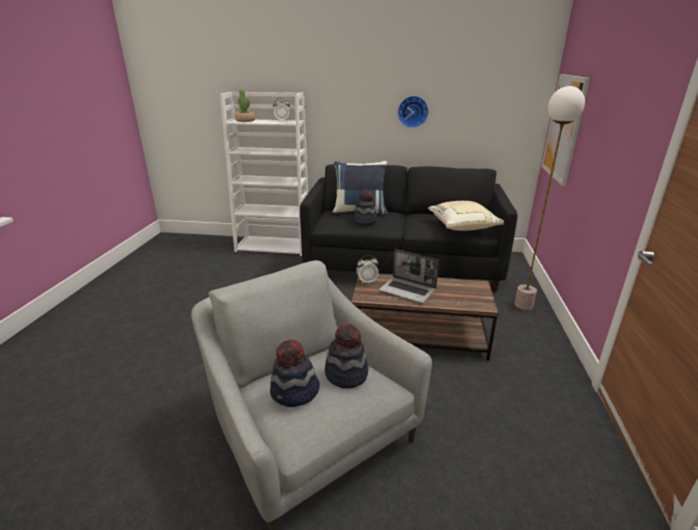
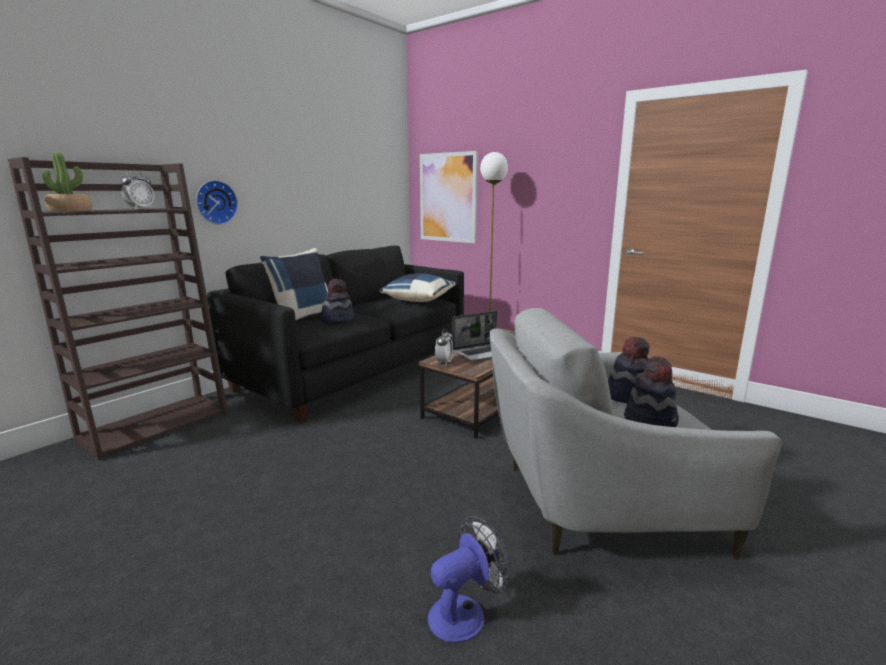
camera: 60 degrees left, 10 degrees down
white bookcase [220,92,308,256] -> brown bookcase [8,157,228,460]
wall clock [398,96,429,128] -> wall clock moved to [196,180,238,225]
beige pillow [428,201,504,231] -> blue pillow [379,273,456,302]
none -> fan [428,516,510,643]

